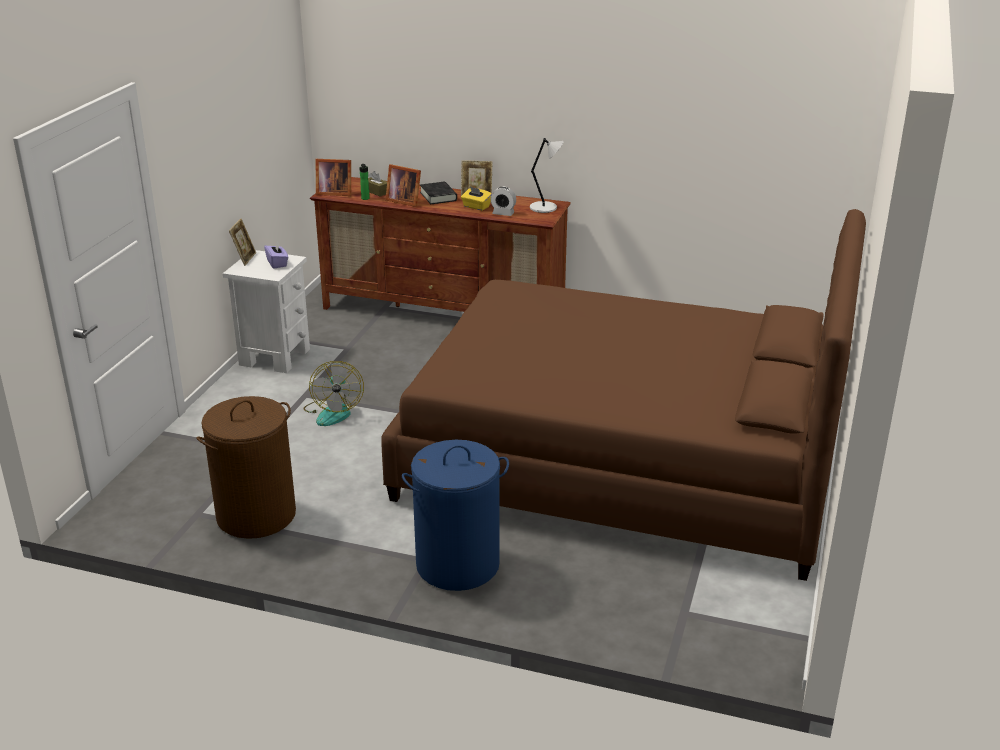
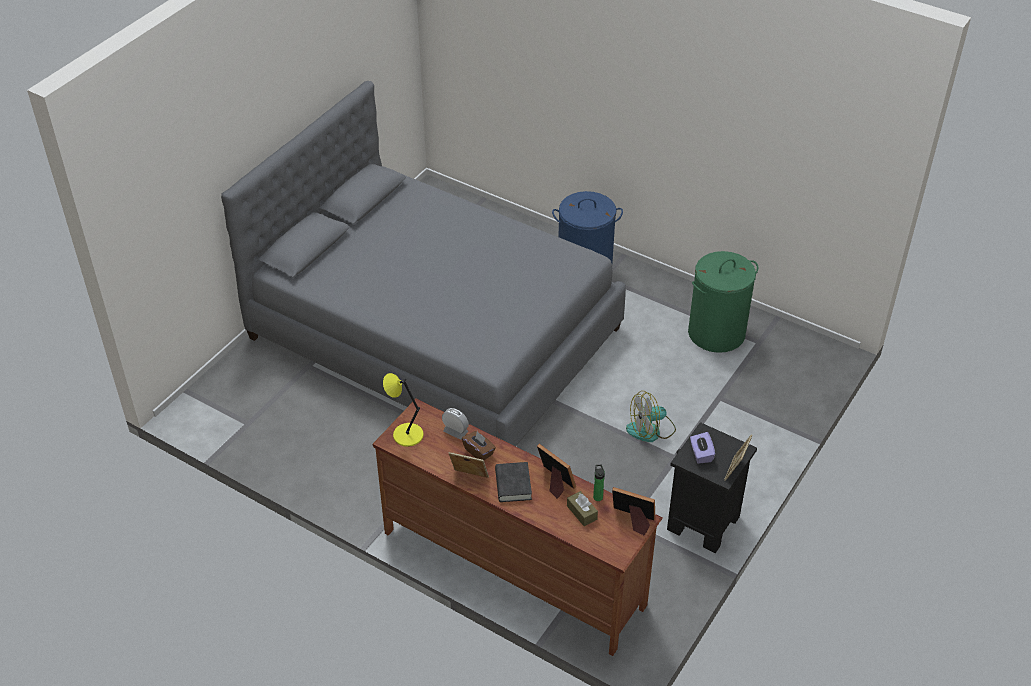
camera: 165 degrees left, 15 degrees up
brown laundry basket [197,396,296,539] -> green laundry basket [688,251,758,353]
white nightstand [223,250,310,373] -> black nightstand [667,422,757,553]
fan [303,361,364,426] -> fan turned 120 degrees counterclockwise [626,391,676,442]
brown bed [381,209,866,581] -> grey bed [221,81,626,446]
yellow tissue box [461,187,492,211] -> brown tissue box [462,431,496,460]
grey table lamp [530,138,564,213] -> yellow table lamp [383,373,423,447]

